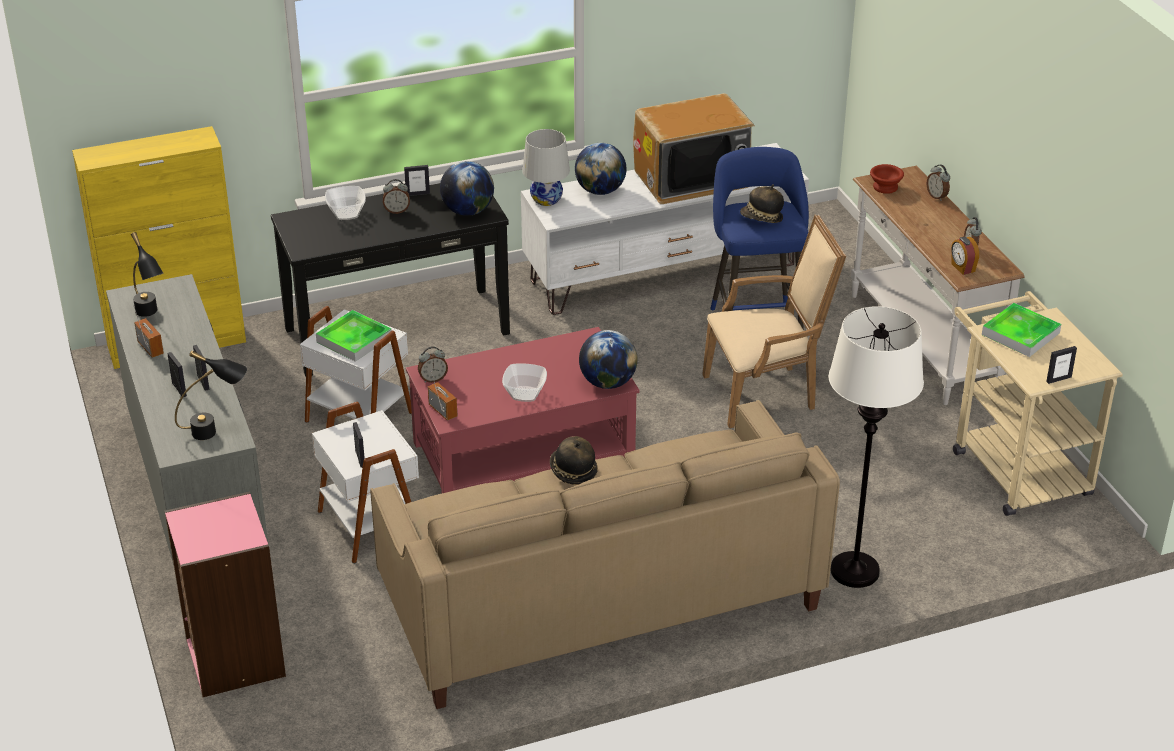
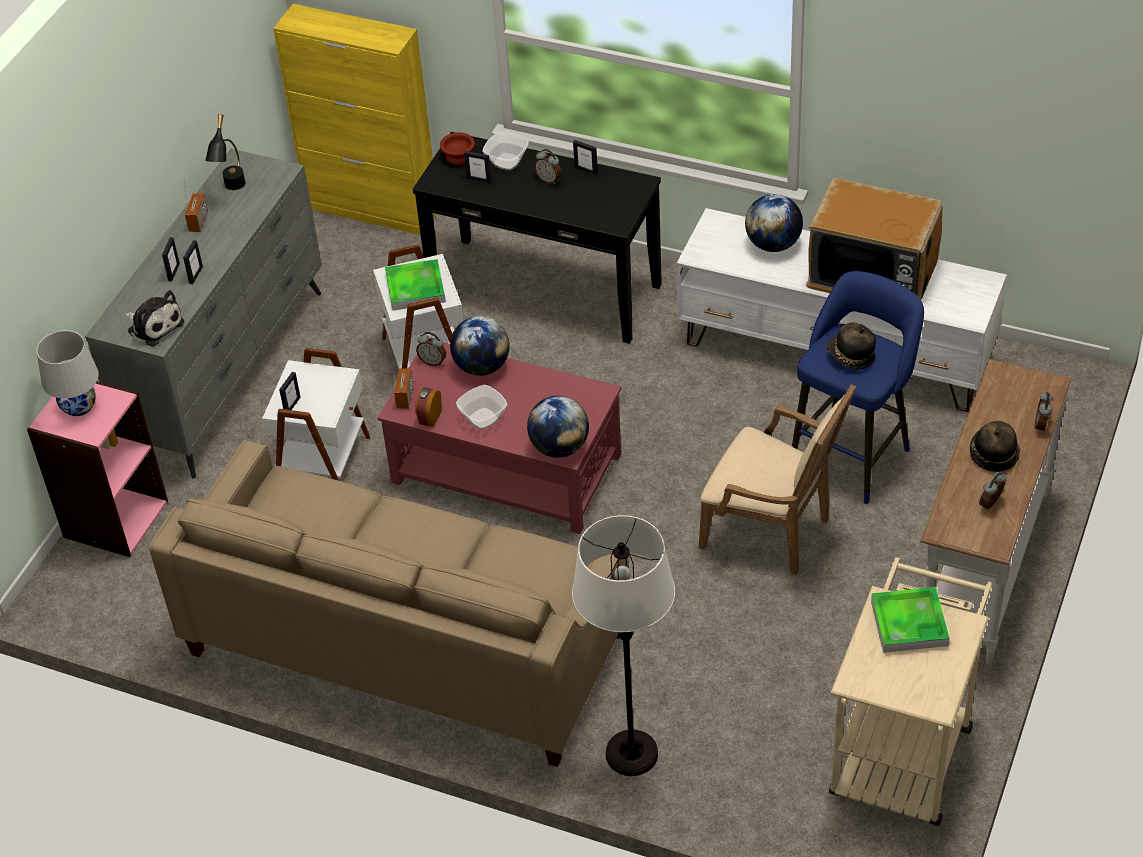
camera: 45 degrees right, 10 degrees up
black table lamp [175,350,247,440] -> plush toy [125,290,184,347]
globe [440,161,494,216] -> globe moved to [450,316,510,376]
white table lamp [522,129,570,206] -> white table lamp moved to [37,330,99,416]
hat [550,436,598,485] -> hat moved to [970,421,1020,472]
brown bowl [870,164,904,194] -> brown bowl moved to [440,132,475,165]
alarm clock [951,237,979,275] -> alarm clock moved to [415,387,442,427]
picture frame [1046,346,1077,384] -> picture frame moved to [464,151,492,183]

